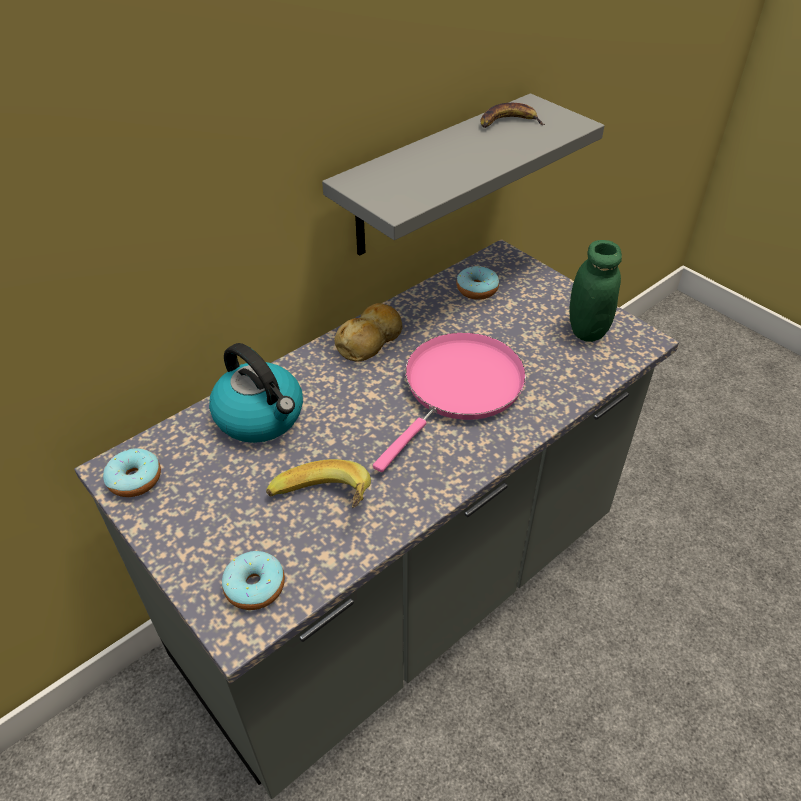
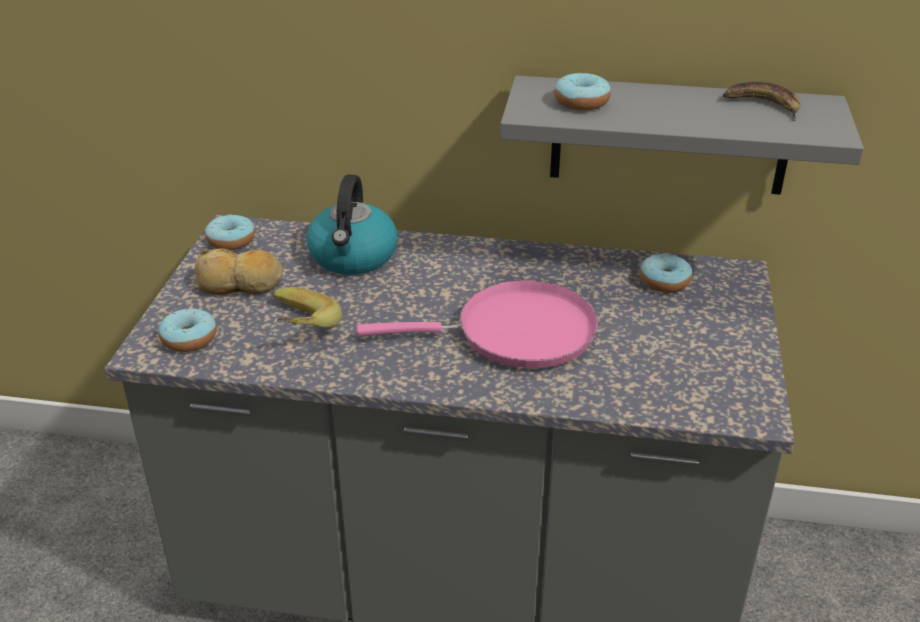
camera: 50 degrees right, 10 degrees down
bread [334,303,403,362] -> bread moved to [195,248,283,295]
green jar [569,240,622,342] -> none
none -> donut [554,73,611,111]

